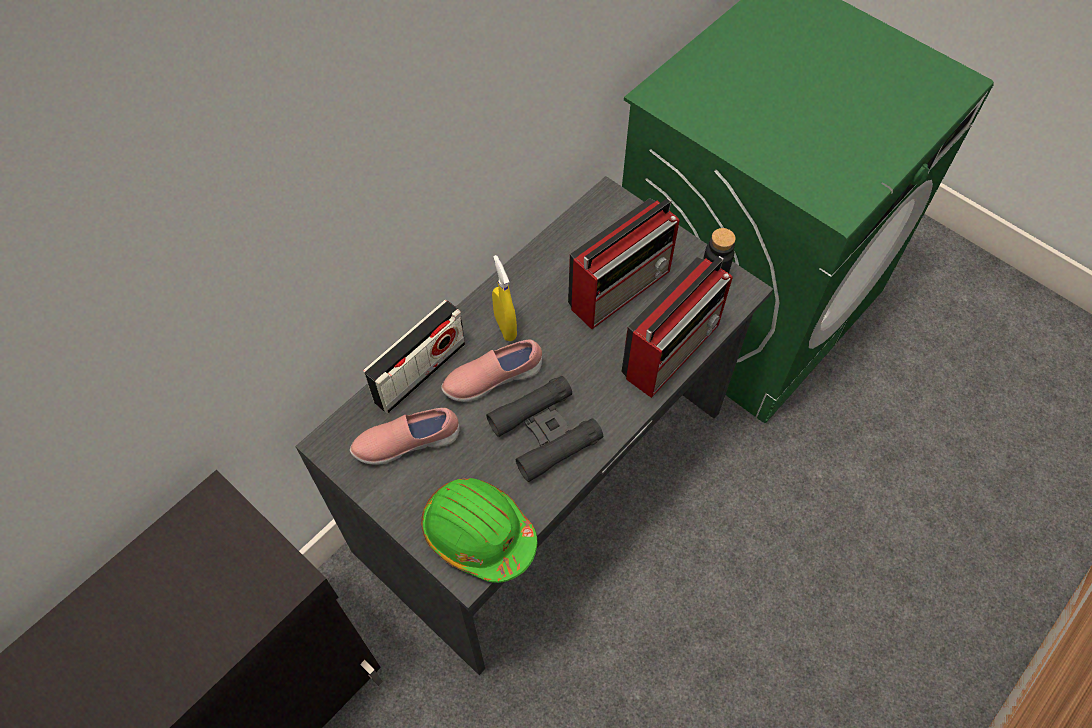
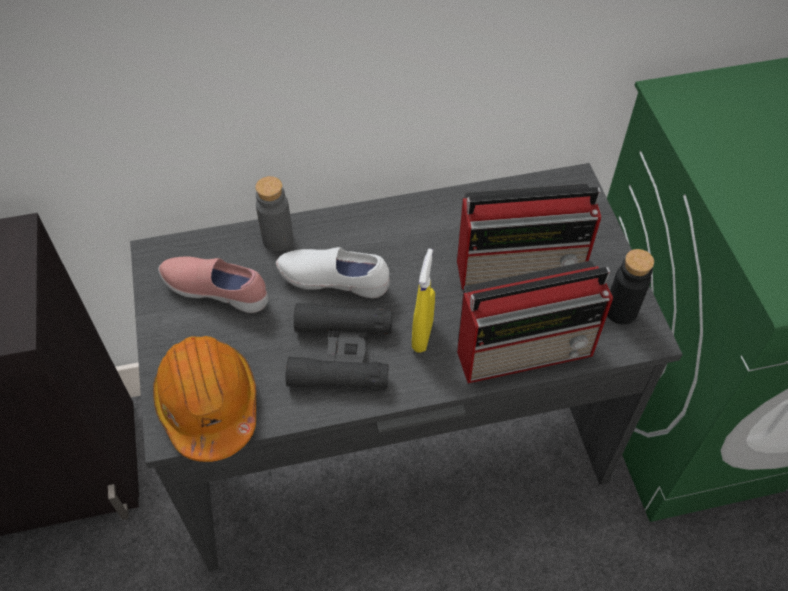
camera: 35 degrees right, 5 degrees down
radio [363,300,465,414] -> grey bottle [255,176,293,252]
green hard hat [421,478,537,583] -> orange hard hat [153,336,256,462]
pink shoe [441,340,542,402] -> white shoe [276,247,390,298]
yellow spray bottle [492,255,517,341] -> yellow spray bottle moved to [412,248,435,353]

